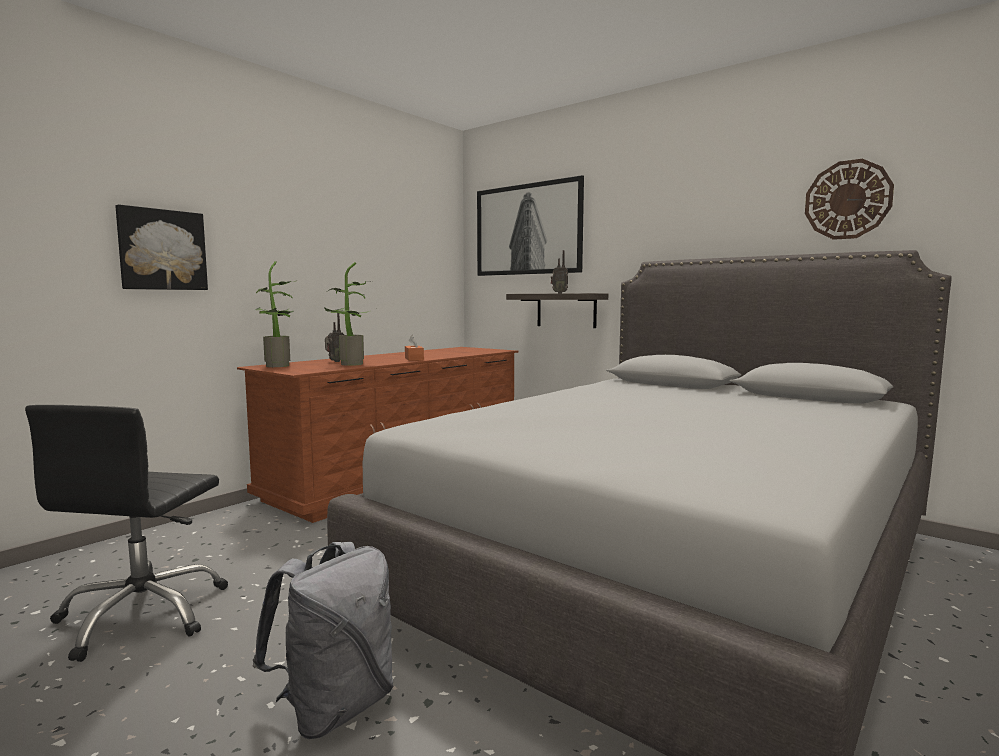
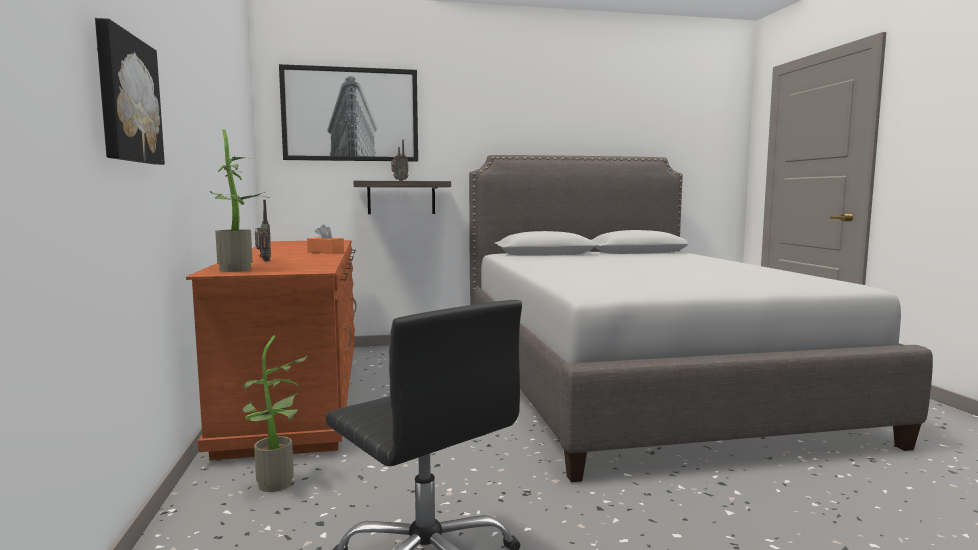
camera: 50 degrees left, 0 degrees up
grey backpack [253,542,394,739] -> none
potted plant [325,262,371,366] -> potted plant moved to [242,335,307,492]
wall clock [805,159,894,240] -> none

